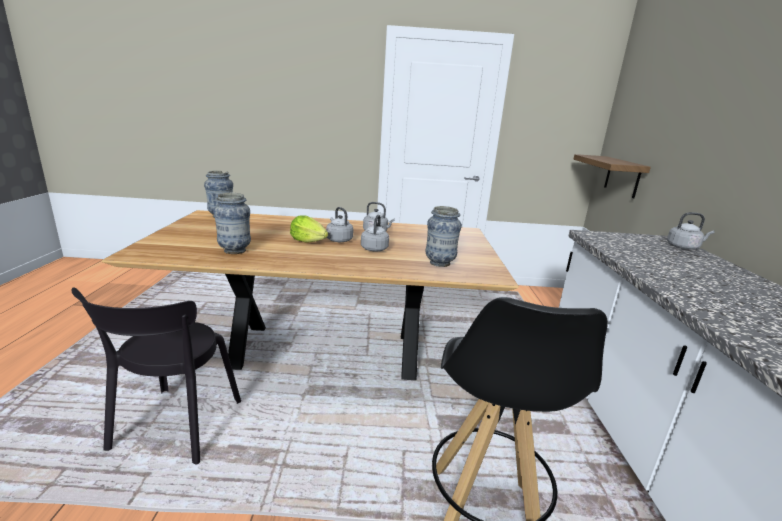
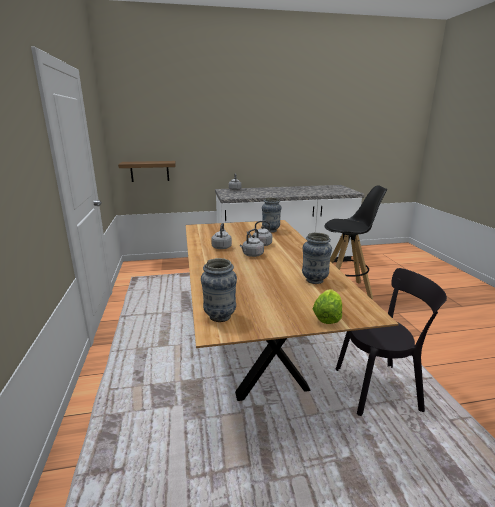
camera: 100 degrees left, 0 degrees up
lettuce [290,215,328,243] -> lettuce moved to [313,289,342,324]

